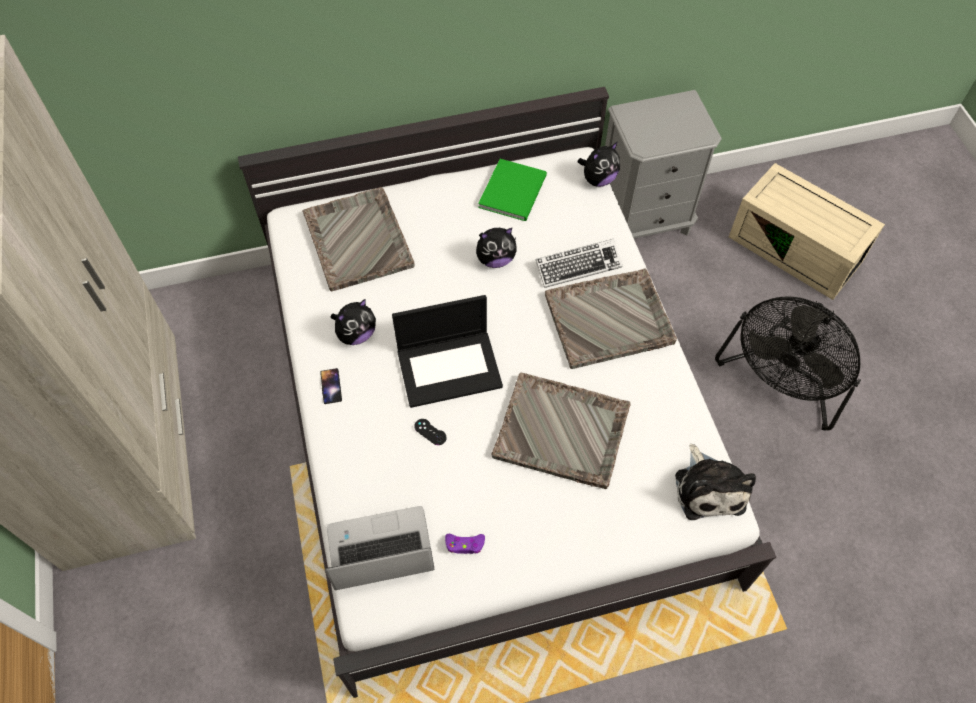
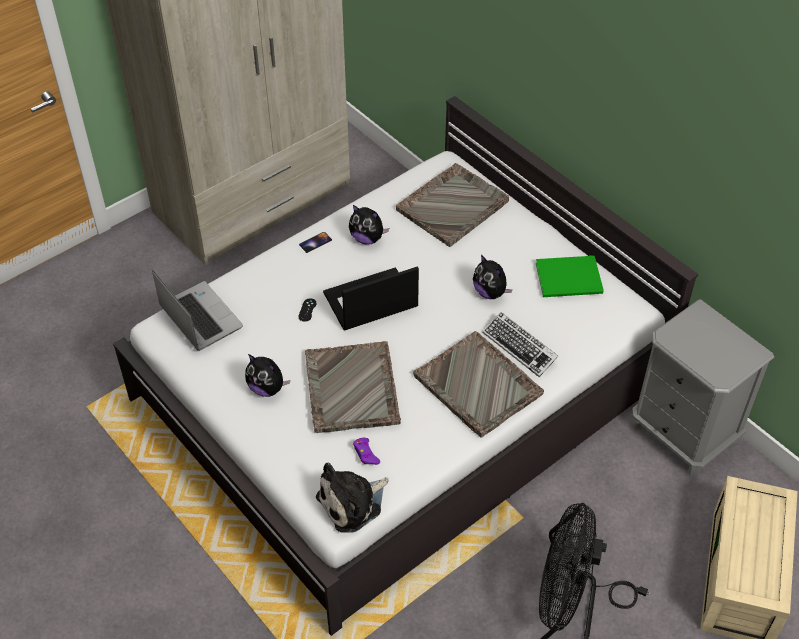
camera: 65 degrees right, 10 degrees down
laptop [392,295,503,408] -> laptop turned 105 degrees clockwise [323,267,419,330]
purple game controller [445,534,485,554] -> purple game controller moved to [353,438,380,465]
plush toy [578,142,620,187] -> plush toy moved to [245,354,290,397]

